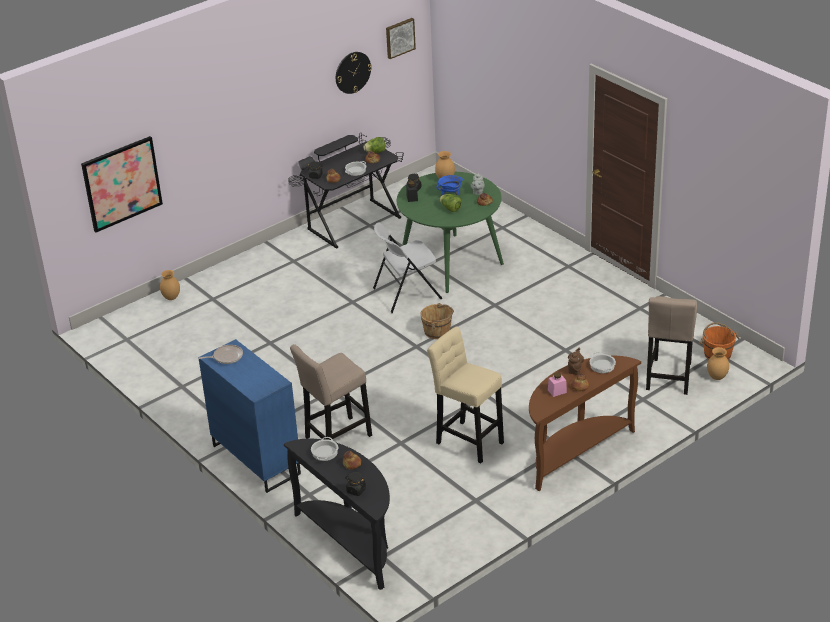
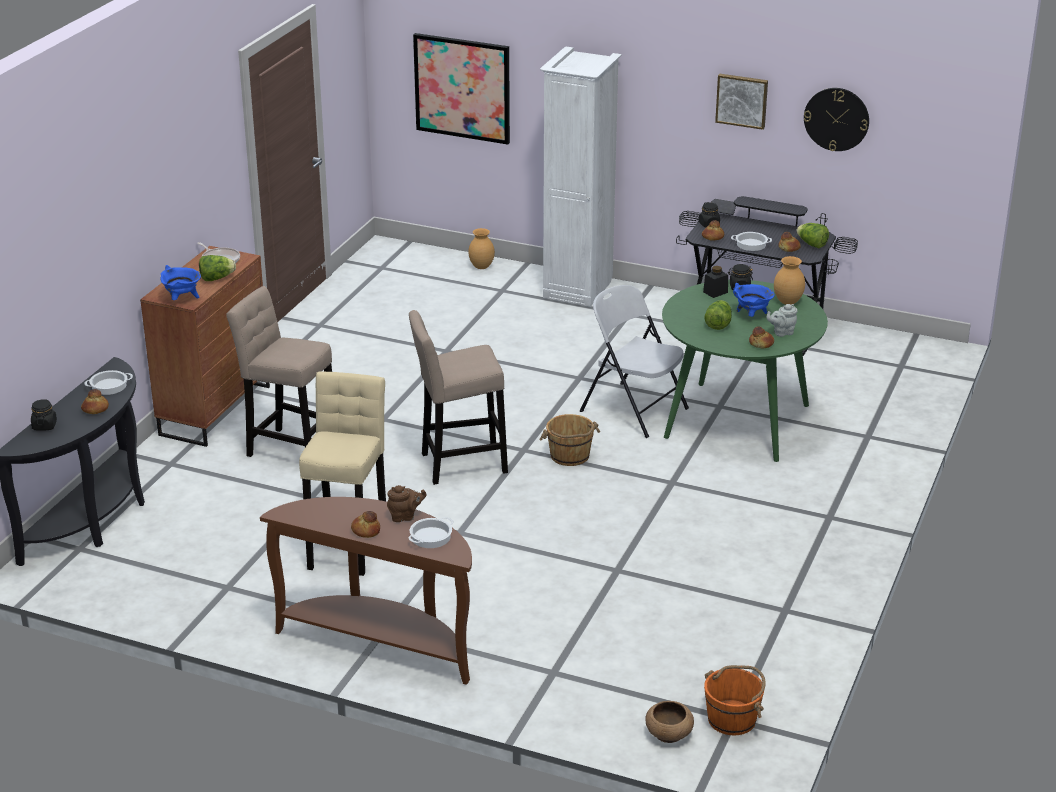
camera: 60 degrees right, 5 degrees down
blue dresser [198,339,301,493] -> brown dresser [140,246,270,447]
picture [386,18,416,59] -> picture moved to [715,74,768,130]
pink jar [548,372,567,397] -> none
beige stool [646,296,697,395] -> beige stool moved to [409,310,508,485]
brown vase [707,347,729,380] -> brown bowl [645,701,694,743]
none -> blue cooking pot [160,265,201,300]
none -> lettuce [199,255,236,281]
none -> white cabinet [540,46,622,307]

